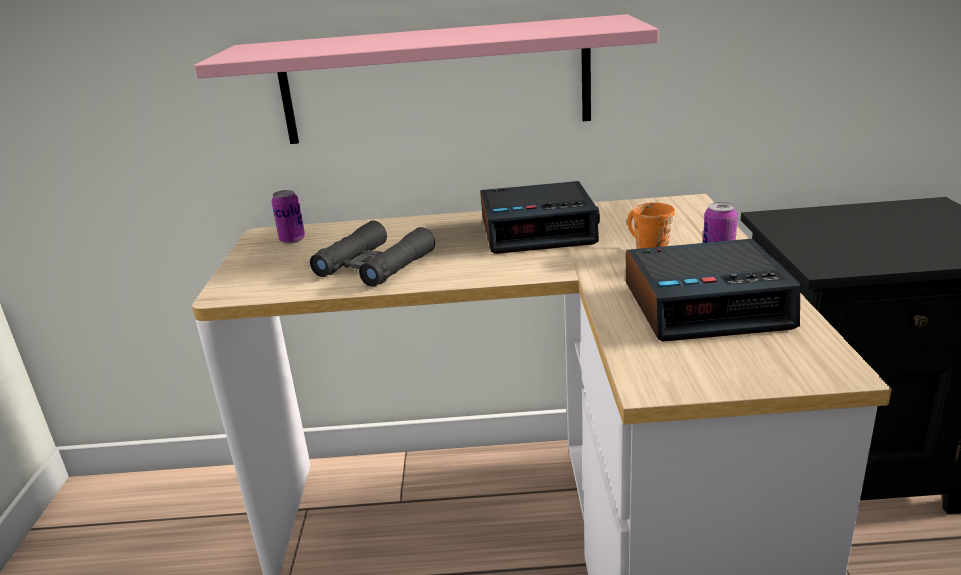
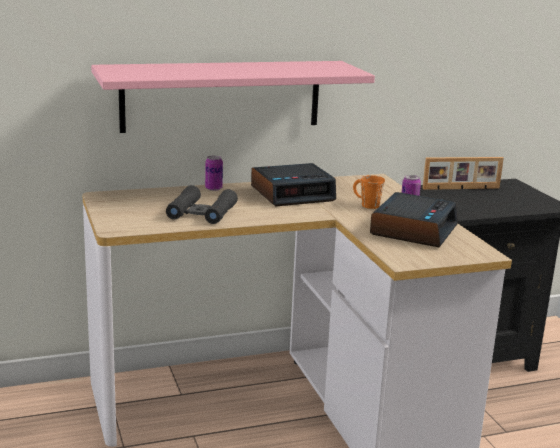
camera: 20 degrees left, 5 degrees down
can [272,190,305,244] -> can moved to [205,156,223,191]
alarm clock [626,239,800,342] -> alarm clock turned 45 degrees counterclockwise [370,192,458,247]
none -> picture frame [422,157,504,190]

